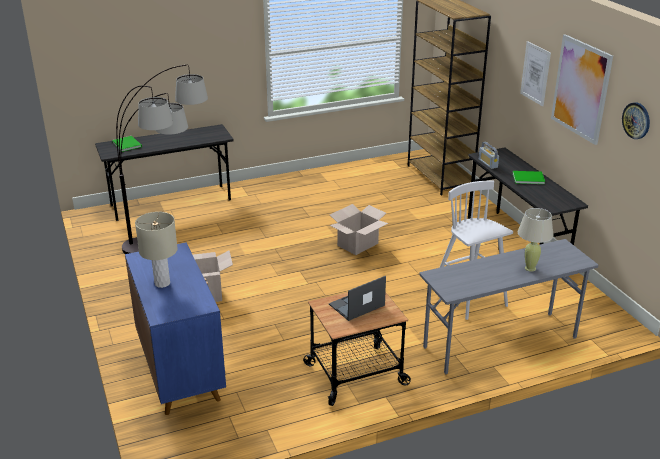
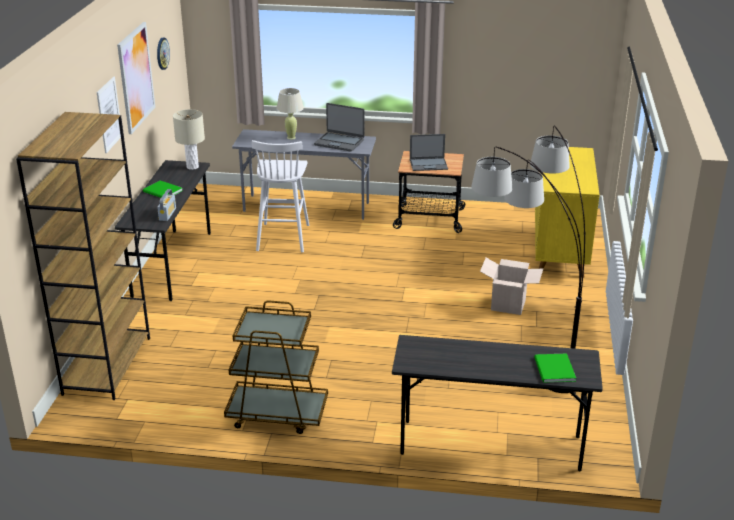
camera: 150 degrees left, 0 degrees up
blue cabinet [125,242,226,415] -> yellow cabinet [535,147,600,278]
beige table lamp [135,212,178,288] -> beige table lamp moved to [173,109,205,170]
cardboard box [330,204,388,255] -> none
none -> brown cart [224,300,328,434]
none -> laptop [314,103,364,152]

